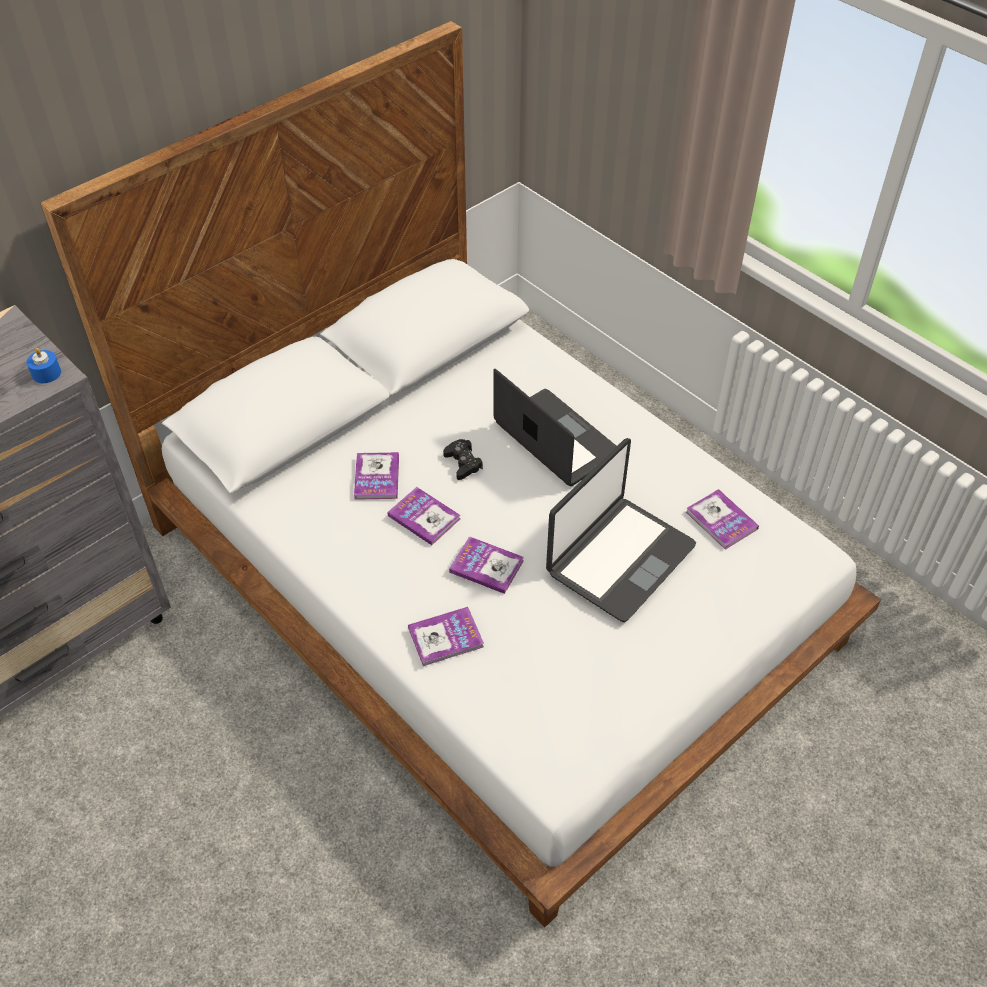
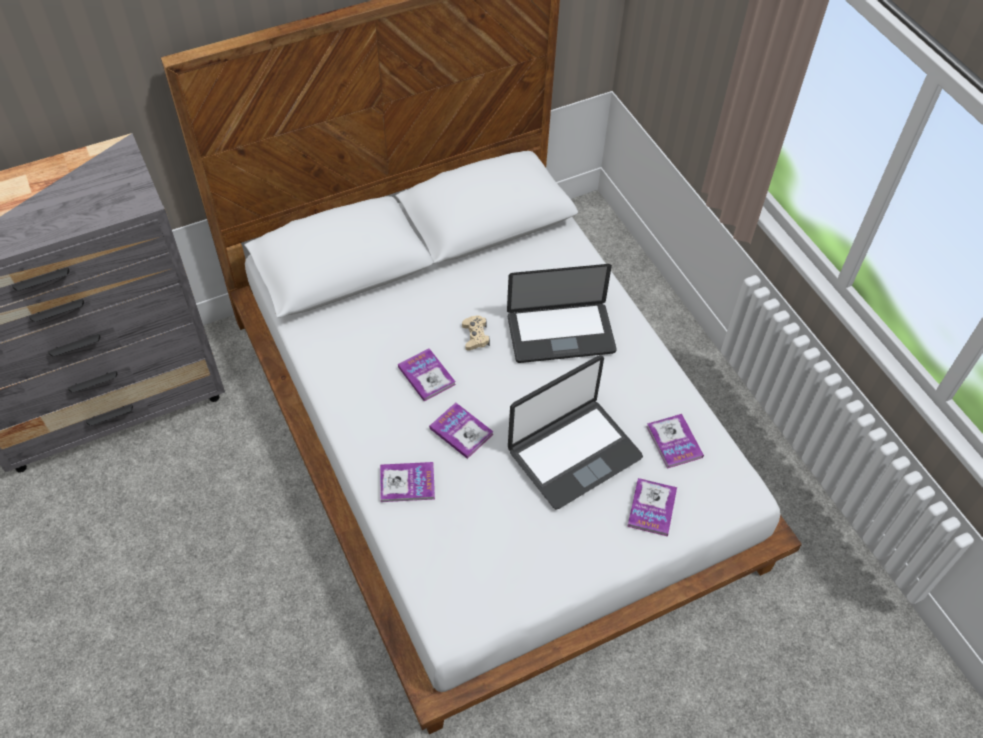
camera: 15 degrees right, 5 degrees up
blue candle [26,348,61,383] -> none
book [354,452,399,500] -> book moved to [627,478,677,537]
black game controller [443,439,483,480] -> beige game controller [462,315,490,351]
laptop [493,369,617,486] -> laptop turned 105 degrees clockwise [507,264,617,363]

